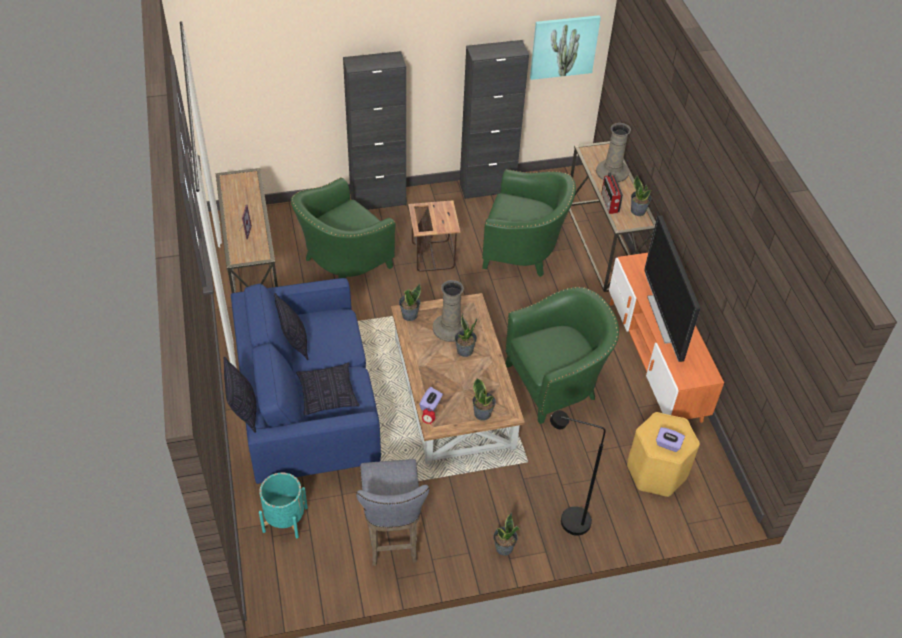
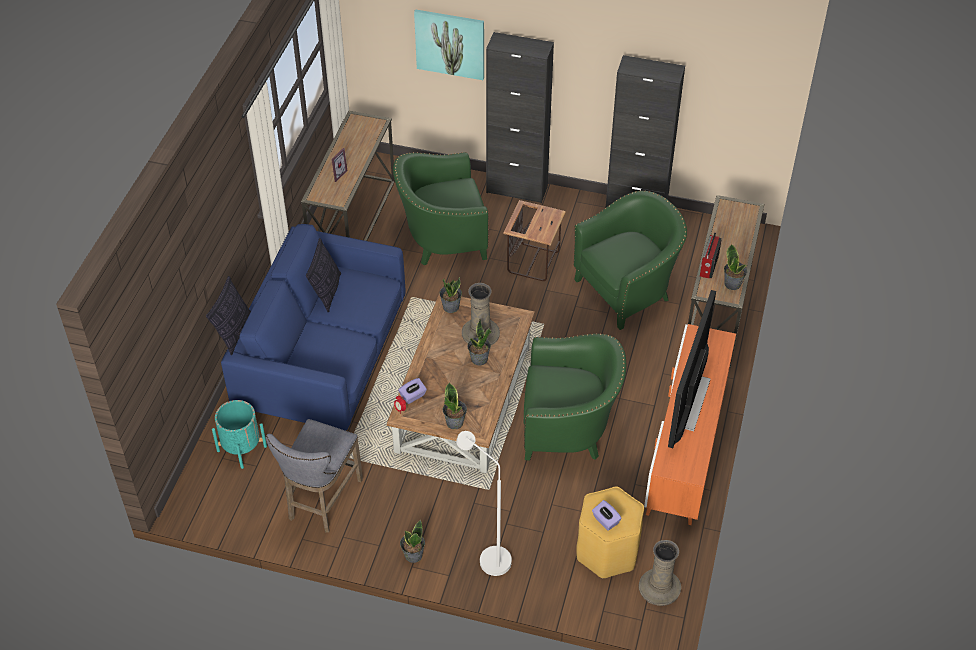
camera: 30 degrees right, 0 degrees up
pillow [296,363,359,415] -> none
green armchair [482,169,576,277] -> green armchair turned 75 degrees counterclockwise [573,190,687,330]
picture [530,15,601,80] -> picture moved to [414,9,484,80]
black floor lamp [550,410,606,536] -> white floor lamp [456,431,512,576]
beige vase [596,123,631,182] -> beige vase moved to [639,540,681,606]

